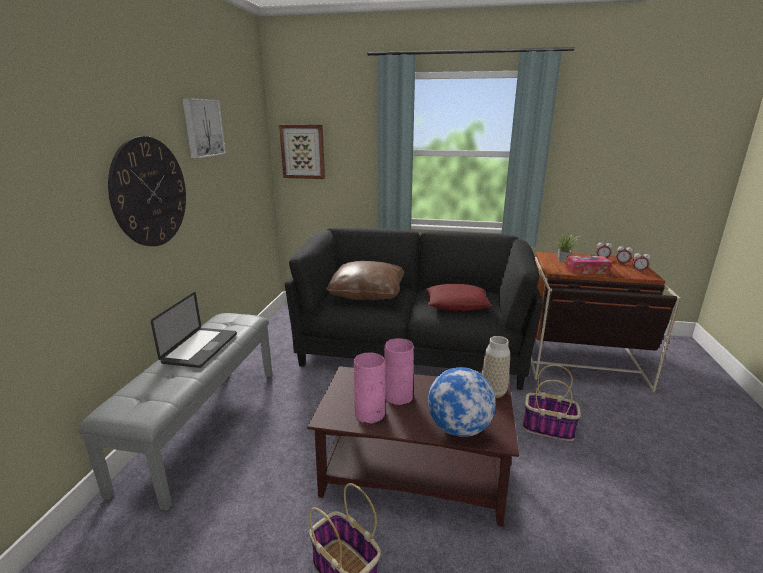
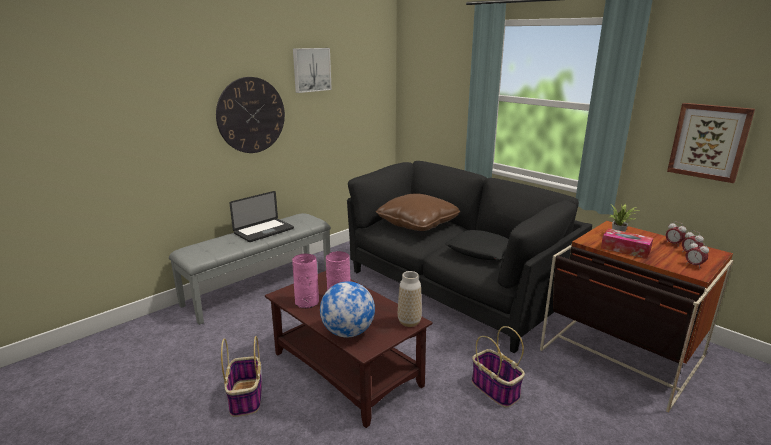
camera: 35 degrees right, 0 degrees up
picture [279,125,325,179] -> picture moved to [667,103,755,183]
red pillow [426,284,492,311] -> black pillow [445,230,509,260]

